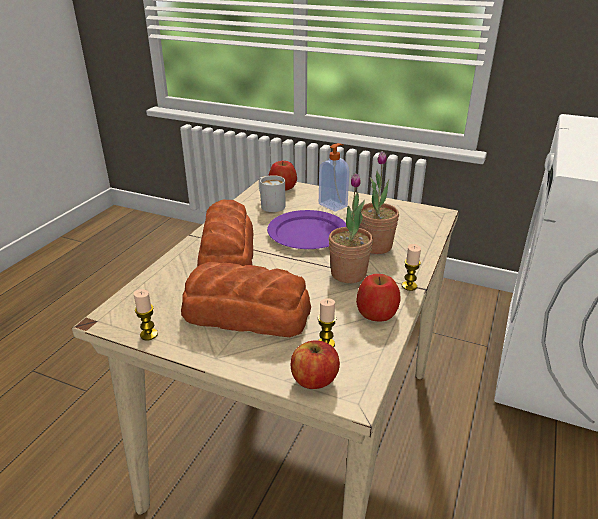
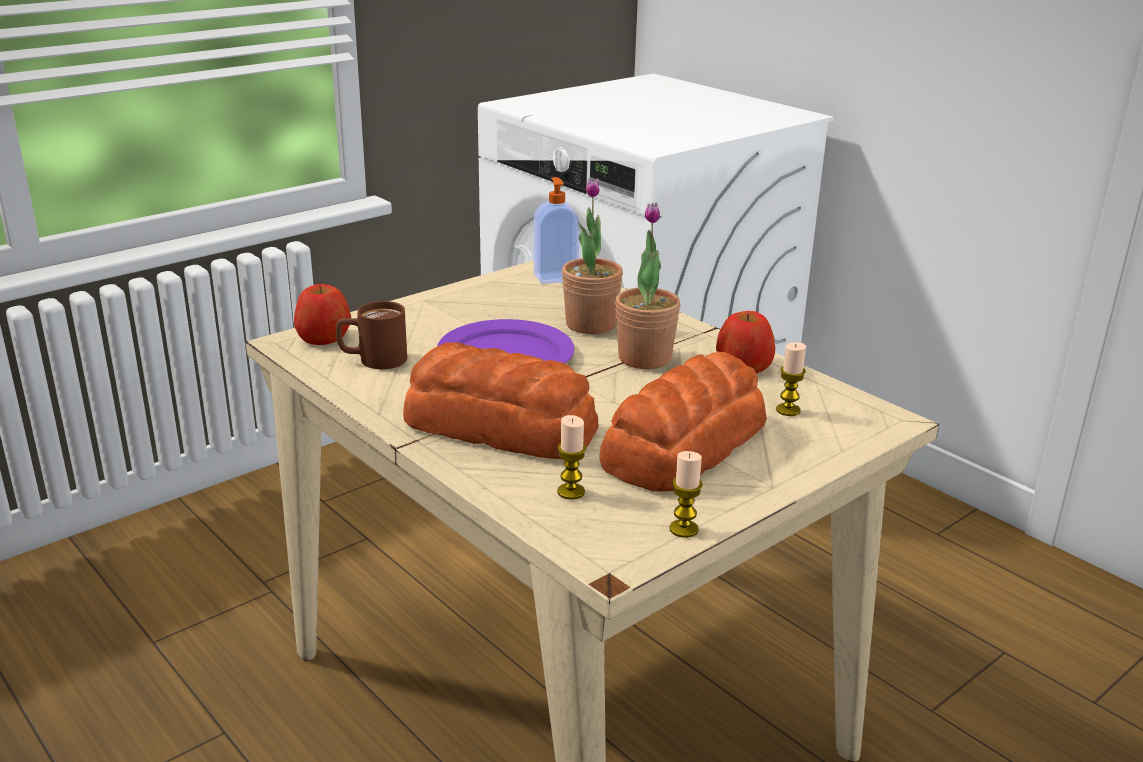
camera: 65 degrees left, 5 degrees down
white mug [259,175,285,212] -> brown mug [336,301,407,369]
apple [291,340,340,389] -> none
soap dispenser [319,143,349,212] -> soap dispenser moved to [534,177,580,284]
candle [402,244,421,291] -> candle moved to [557,415,586,500]

